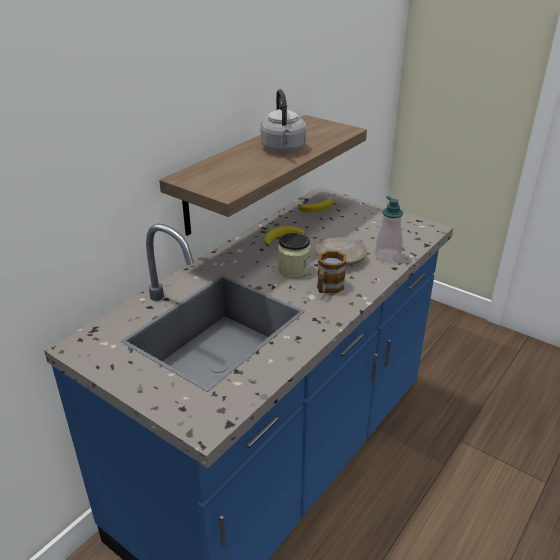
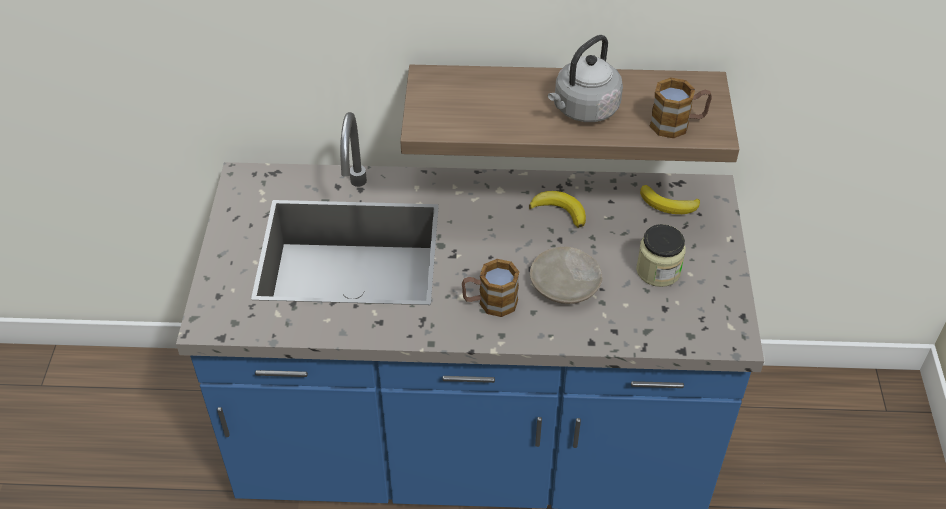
camera: 55 degrees right, 15 degrees up
jar [278,233,311,278] -> jar moved to [636,224,686,287]
soap dispenser [375,196,403,263] -> none
none -> mug [650,77,712,138]

